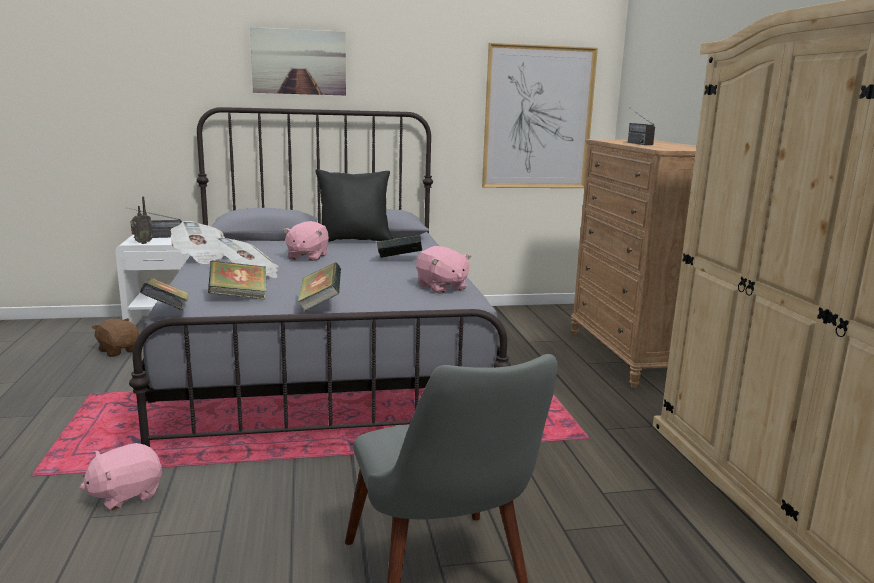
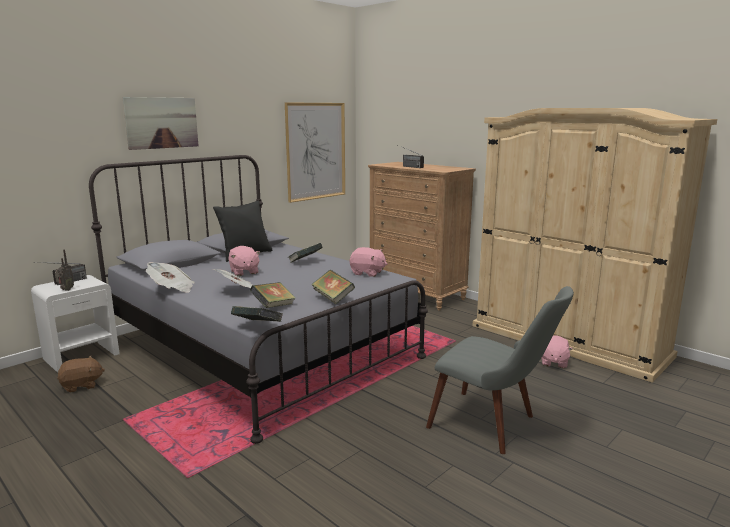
camera: 35 degrees left, 0 degrees up
pink plush toy [80,443,162,511] -> pink plush toy moved to [542,335,572,368]
brown plush toy [92,318,139,357] -> brown plush toy turned 150 degrees clockwise [57,356,105,393]

